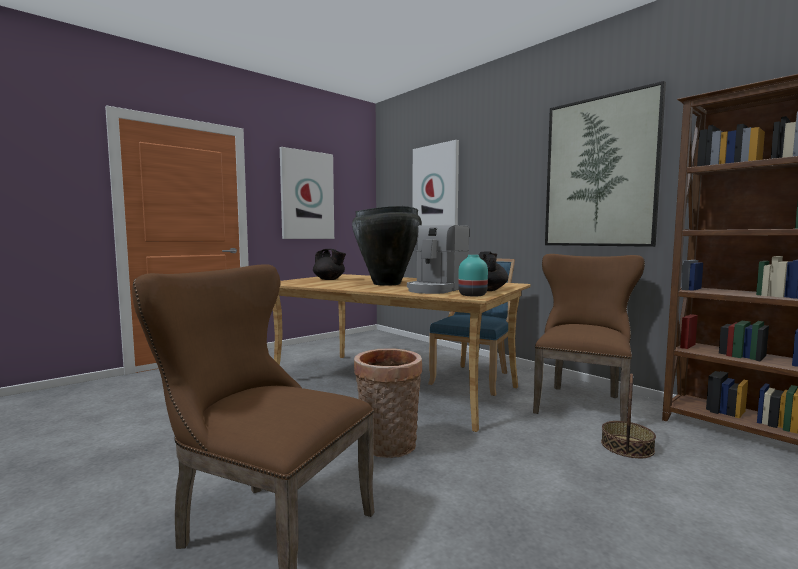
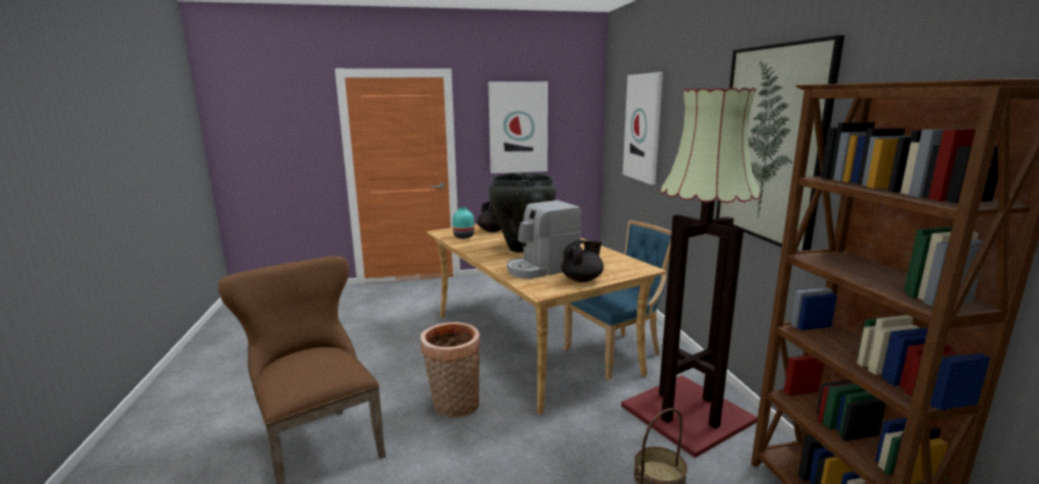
camera: 30 degrees right, 10 degrees up
turquoise vase [458,255,488,297] -> turquoise vase moved to [453,207,474,239]
brown chair [533,254,645,422] -> floor lamp [621,88,762,458]

